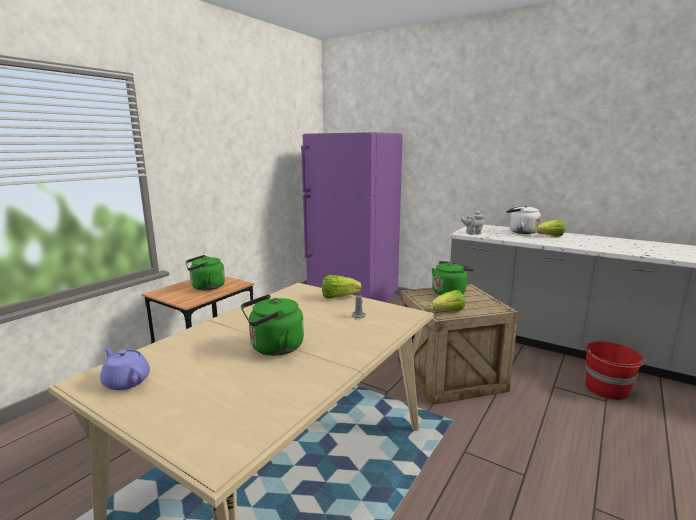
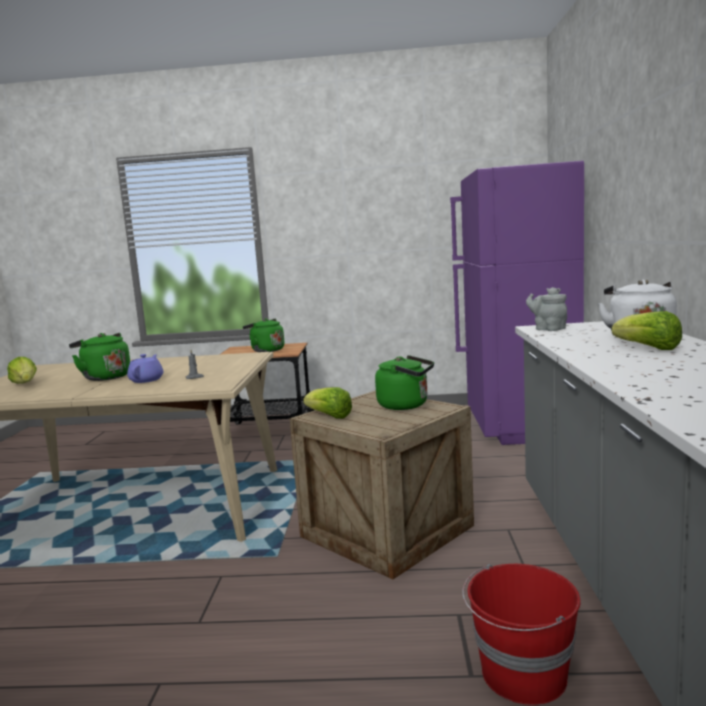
camera: 60 degrees right, 5 degrees down
purple teapot [100,347,150,390] -> purple teapot moved to [127,354,163,383]
lettuce [322,275,362,299] -> lettuce moved to [7,357,37,384]

